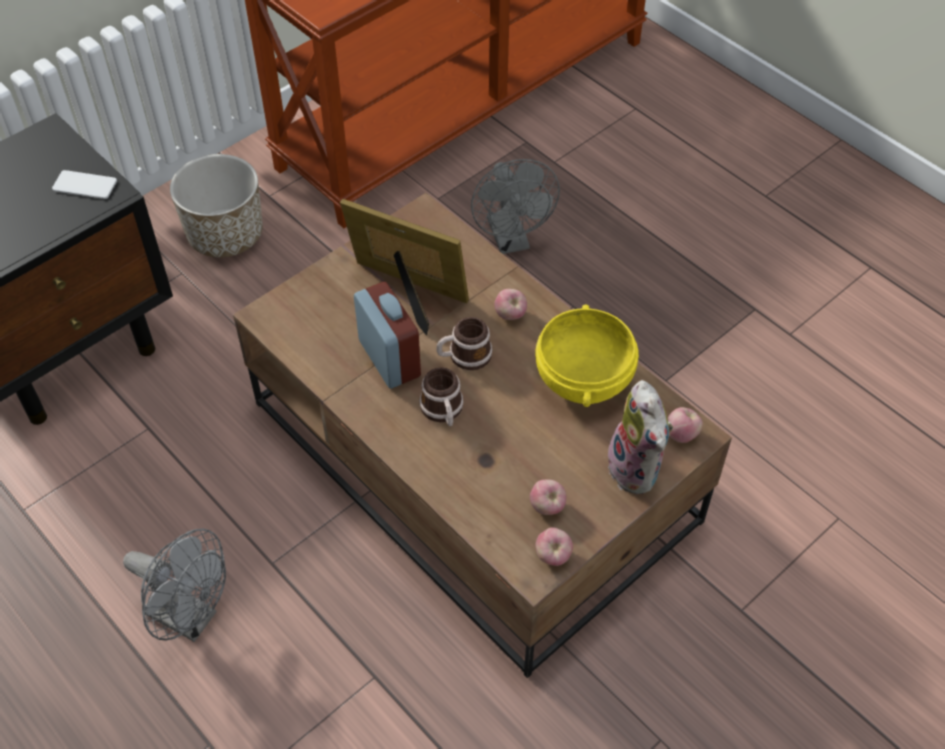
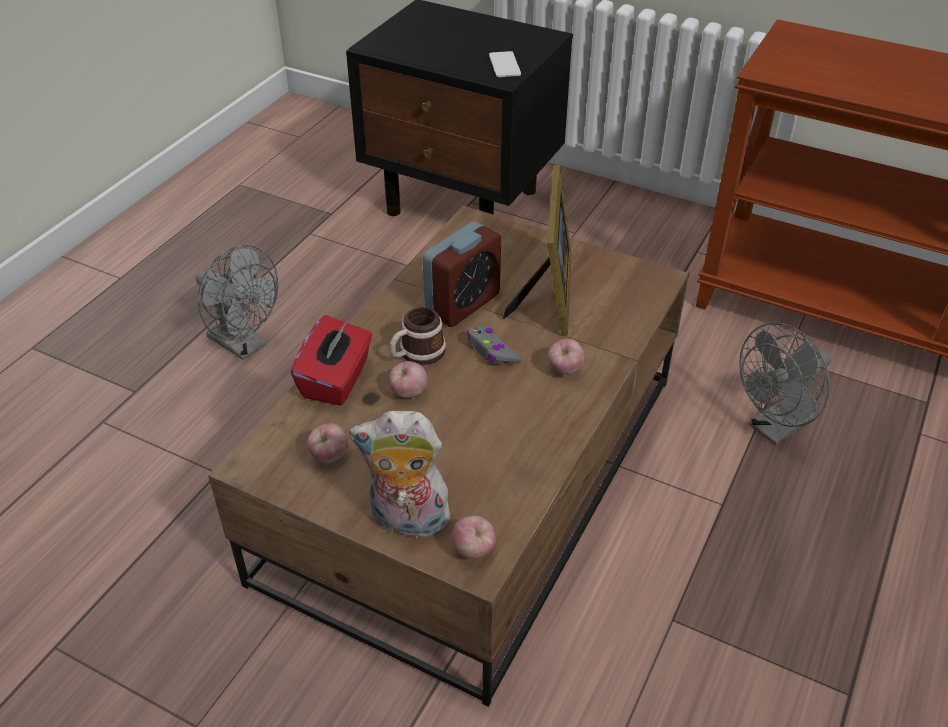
camera: 70 degrees right, 10 degrees down
grey fan [123,529,226,642] -> grey fan turned 60 degrees counterclockwise [196,244,278,360]
planter [170,154,263,257] -> none
mug [436,317,493,370] -> grey game controller [467,325,522,364]
yellow bowl [535,304,639,407] -> none
apple [535,527,573,566] -> apple moved to [389,361,428,398]
plush toy [608,380,673,494] -> plush toy turned 45 degrees clockwise [349,411,456,543]
none -> red tissue box [291,315,372,405]

